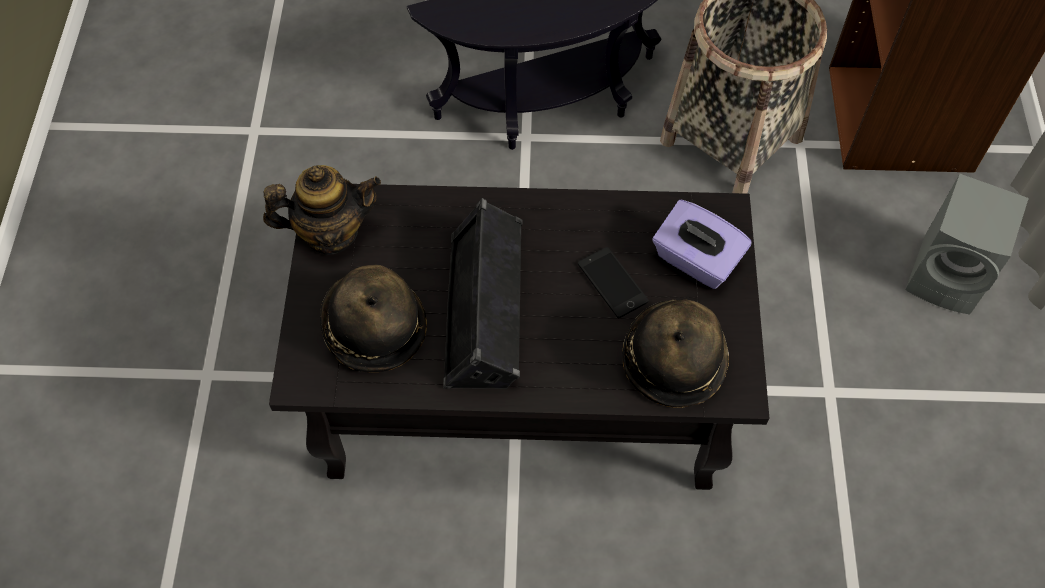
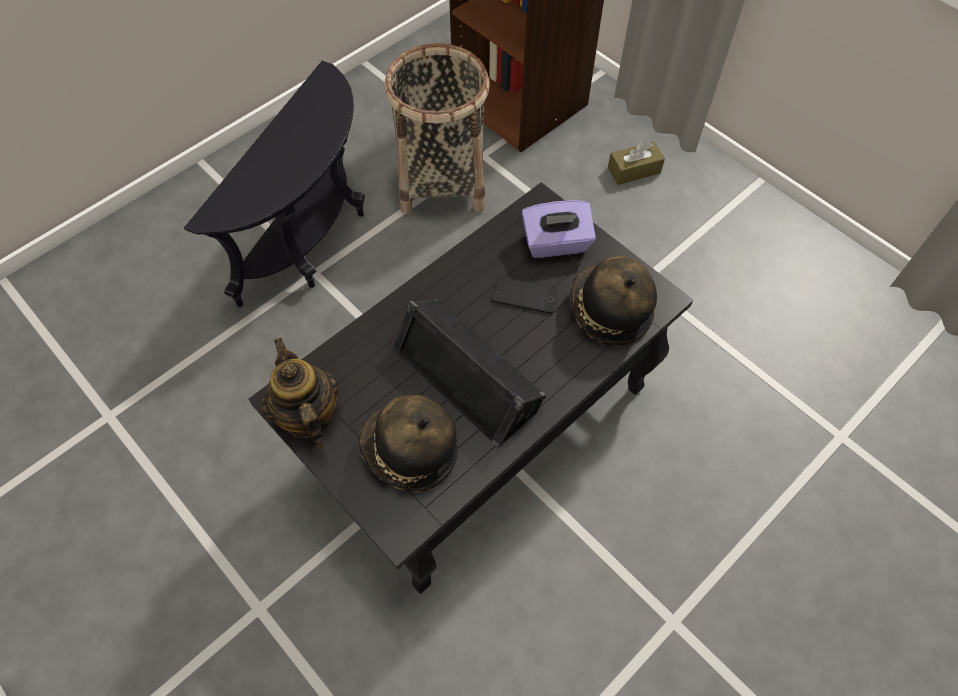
camera: 45 degrees left, 0 degrees up
teapot [263,165,381,255] -> teapot turned 60 degrees counterclockwise [263,338,339,448]
grey speaker [905,174,1029,315] -> brown tissue box [608,141,665,185]

